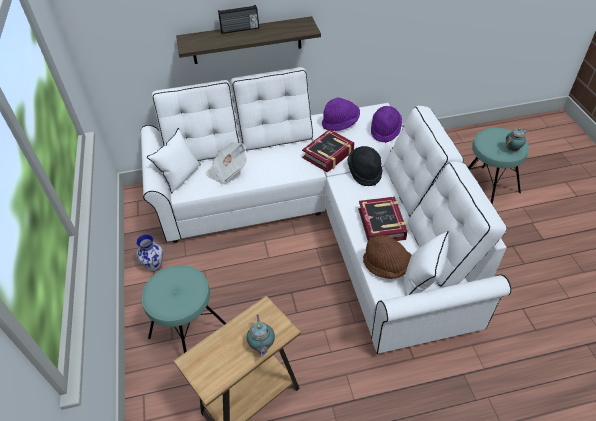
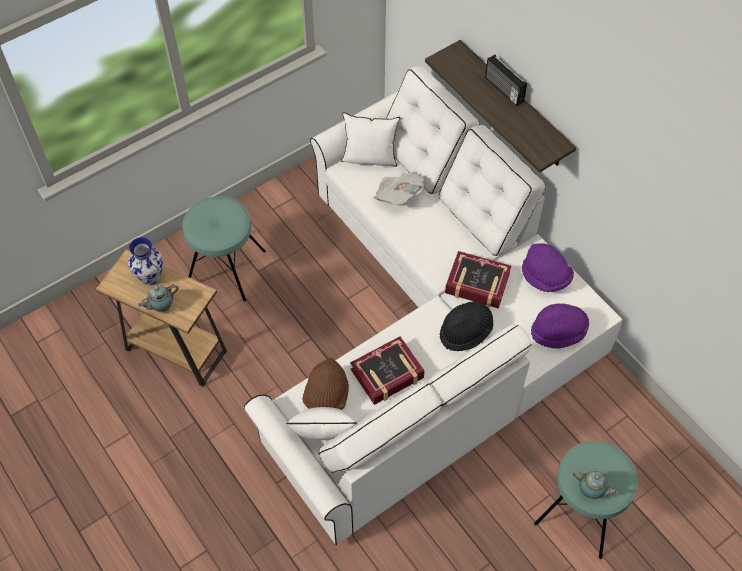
camera: 65 degrees right, 10 degrees up
vase [136,234,163,272] -> vase moved to [128,237,163,285]

